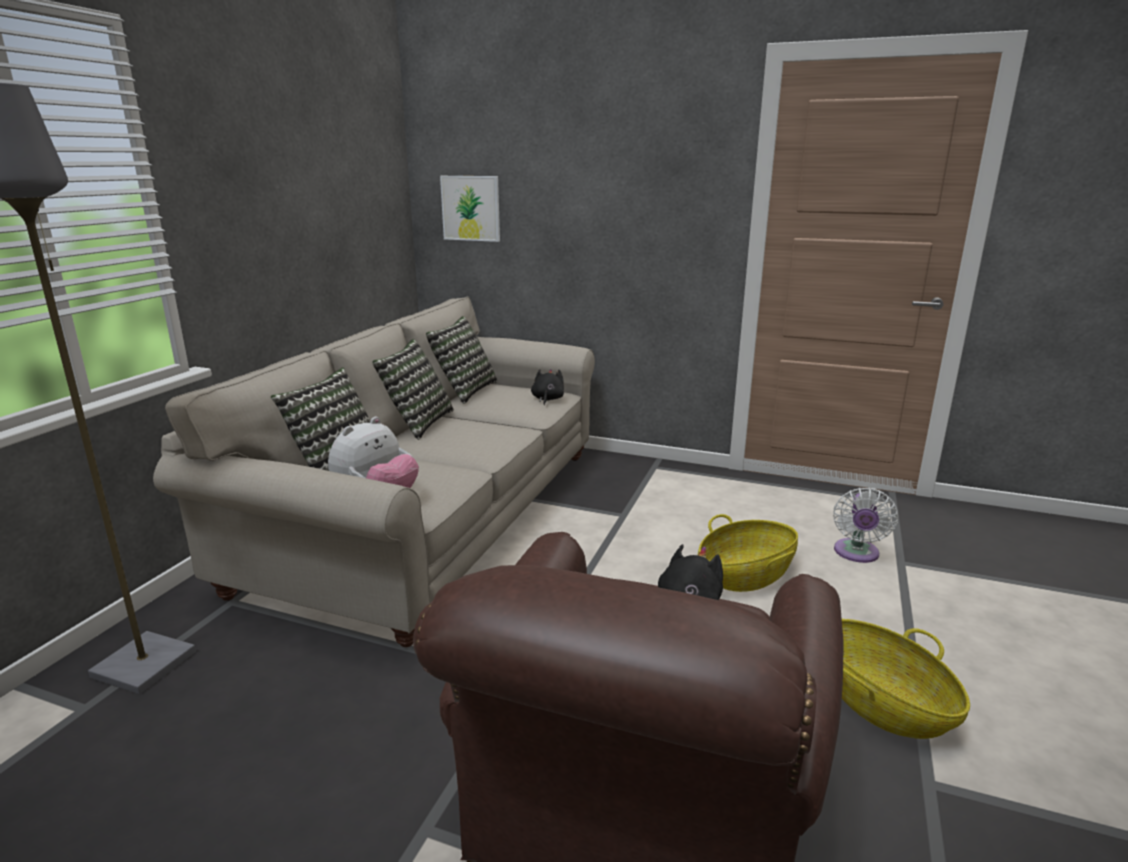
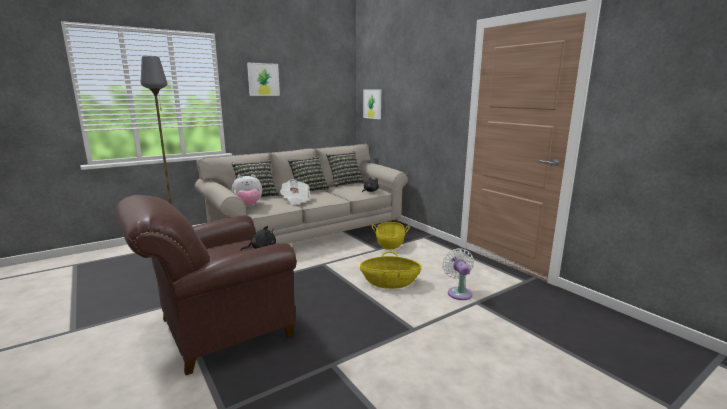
camera: 35 degrees right, 5 degrees down
white fan [833,488,898,563] -> white fan turned 120 degrees clockwise [442,248,474,300]
basket [842,619,970,739] -> basket moved to [372,222,410,250]
none -> picture [247,63,280,96]
none -> newspaper [280,180,310,205]

